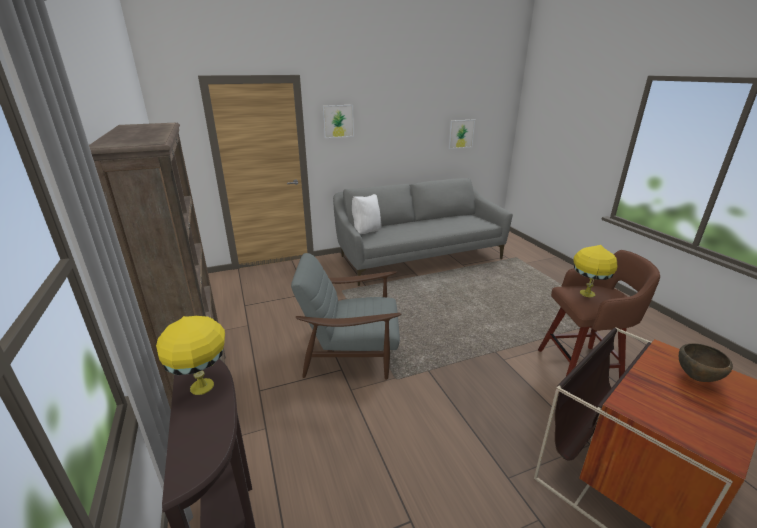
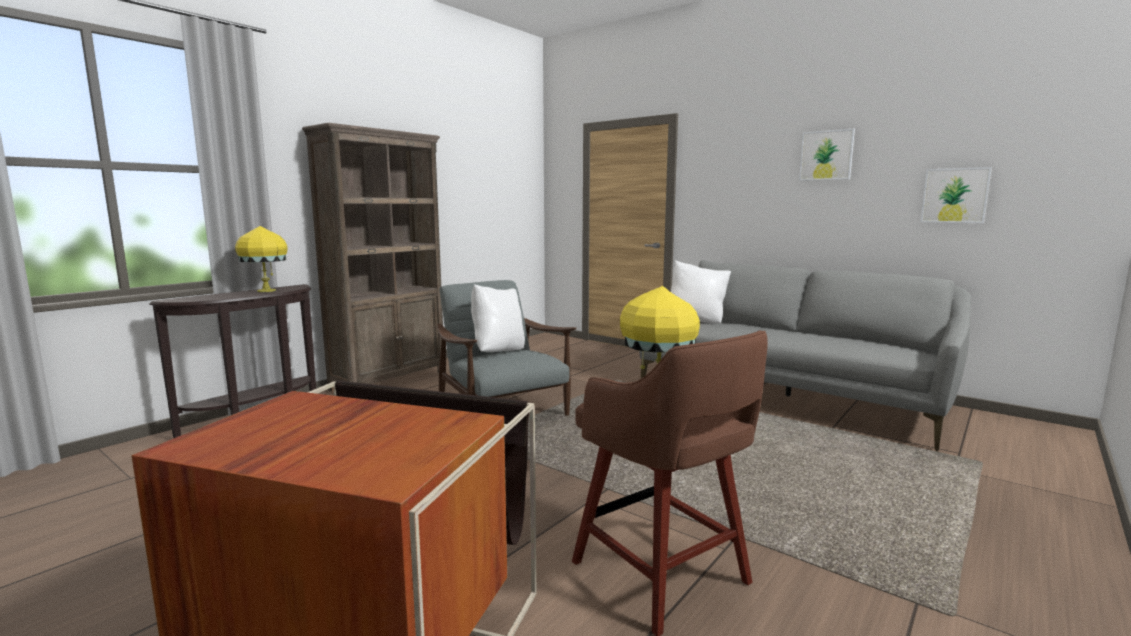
camera: 60 degrees right, 15 degrees down
picture [323,105,354,138] -> picture moved to [799,129,855,181]
brown bowl [679,343,733,382] -> none
none -> white pillow [471,284,525,352]

